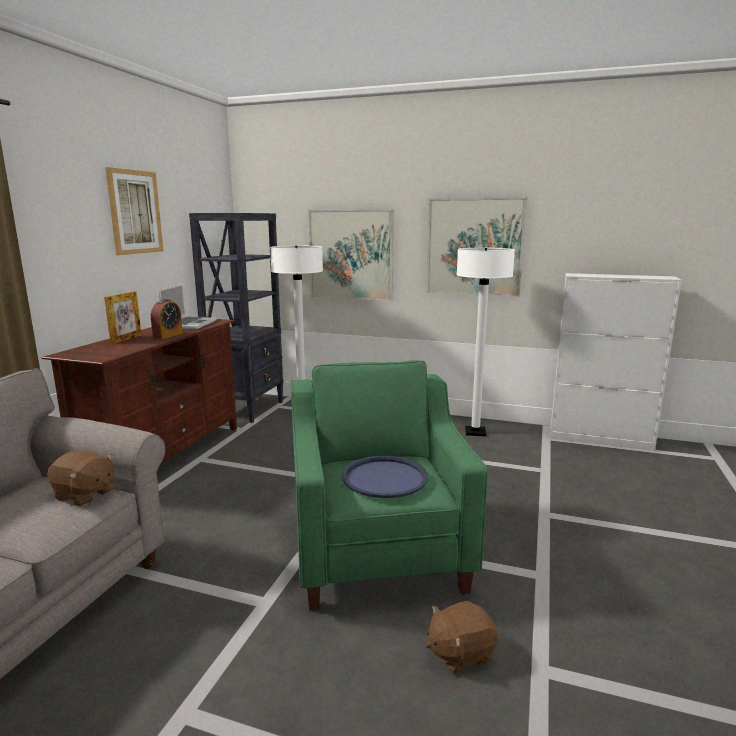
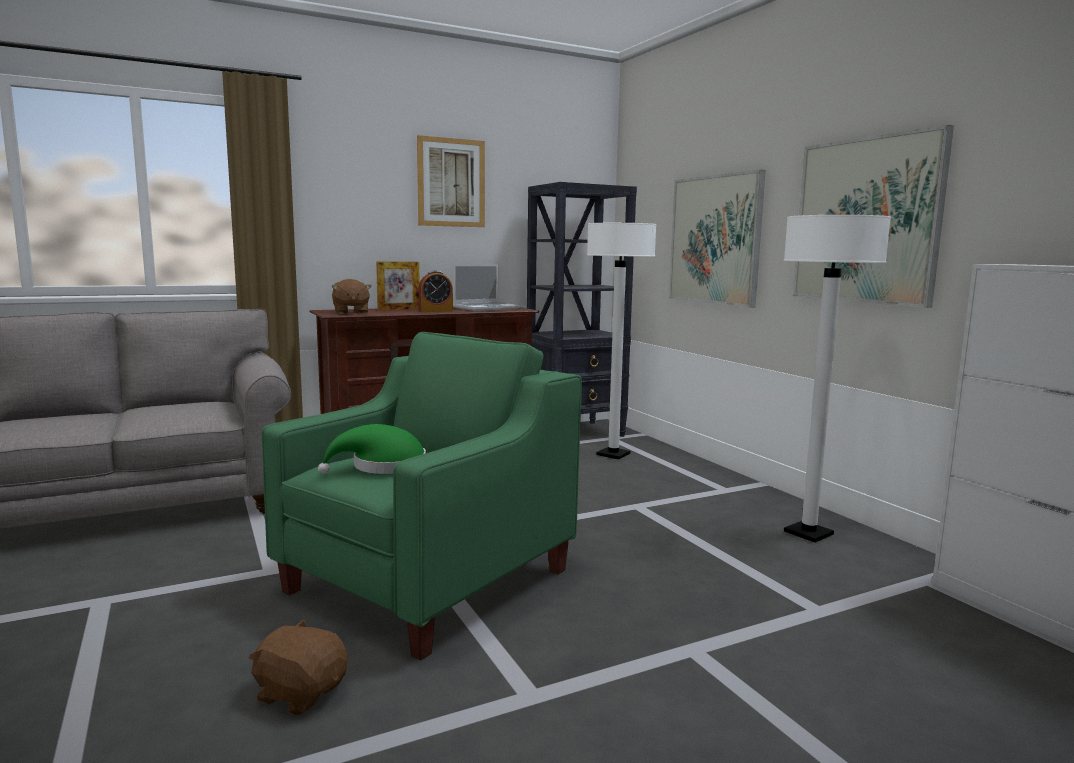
camera: 45 degrees right, 5 degrees down
brown plush toy [47,450,115,507] -> brown plush toy moved to [332,279,371,314]
blue tray [342,456,428,498] -> green hat [318,424,426,474]

